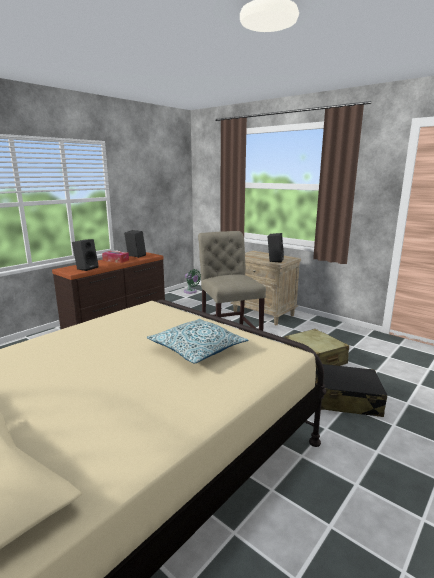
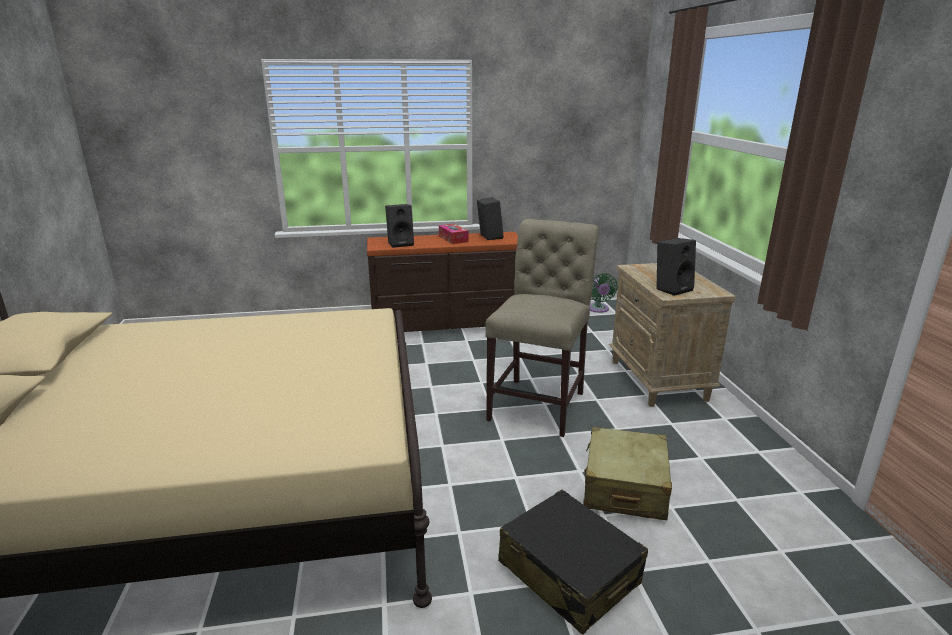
camera: 40 degrees right, 5 degrees up
pillow [146,319,248,364] -> none

